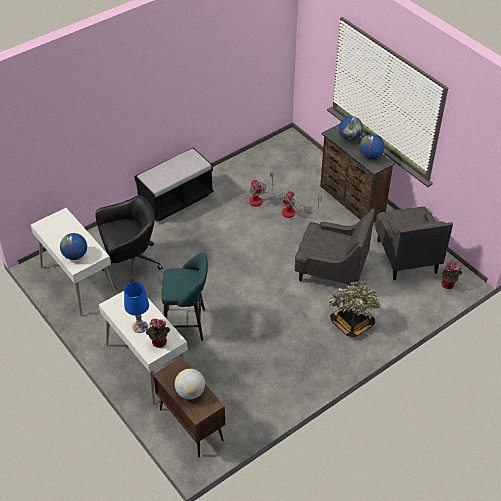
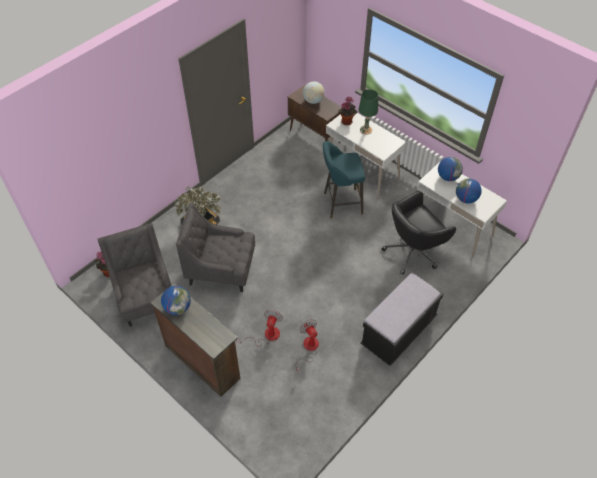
camera: 170 degrees right, 5 degrees up
blue table lamp [124,282,149,333] -> green table lamp [359,89,378,135]
globe [339,116,363,141] -> globe moved to [456,178,482,203]

